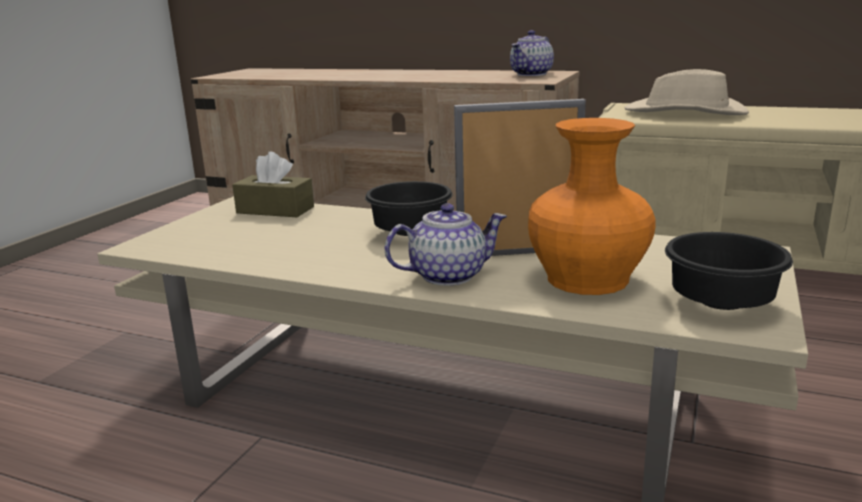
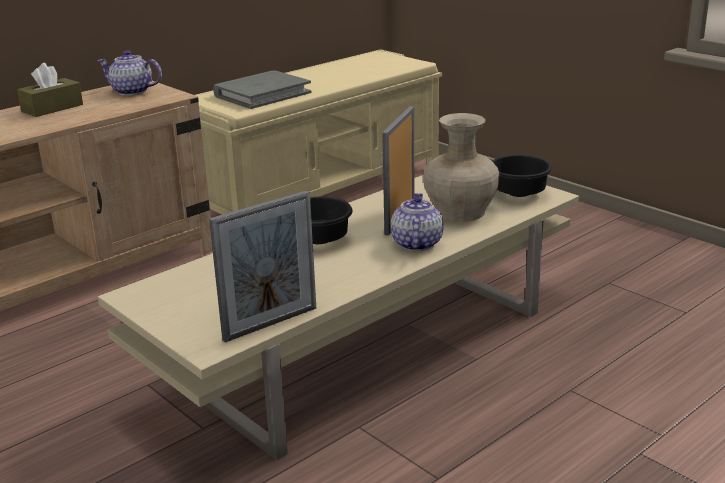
camera: 65 degrees left, 5 degrees up
brown tissue box [232,151,314,217] -> brown tissue box moved to [17,63,83,117]
teapot [510,30,554,76] -> teapot turned 135 degrees clockwise [97,50,162,96]
orange vase [528,118,656,295] -> beige vase [423,113,499,222]
beige hat [624,69,749,115] -> grey book [213,71,312,109]
none -> picture frame [209,190,316,342]

